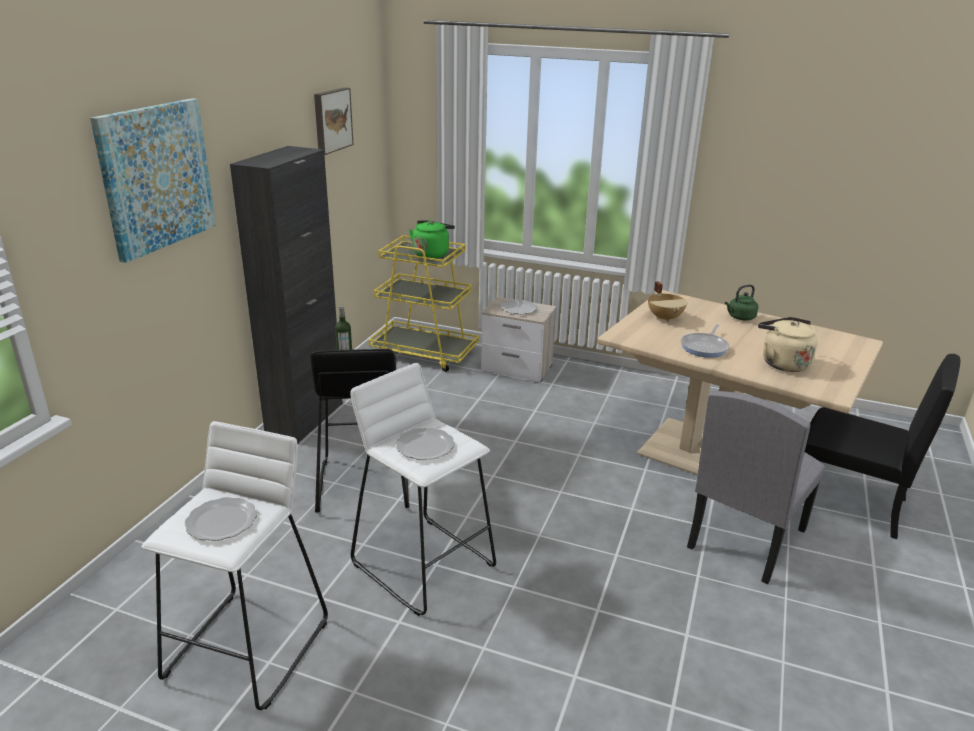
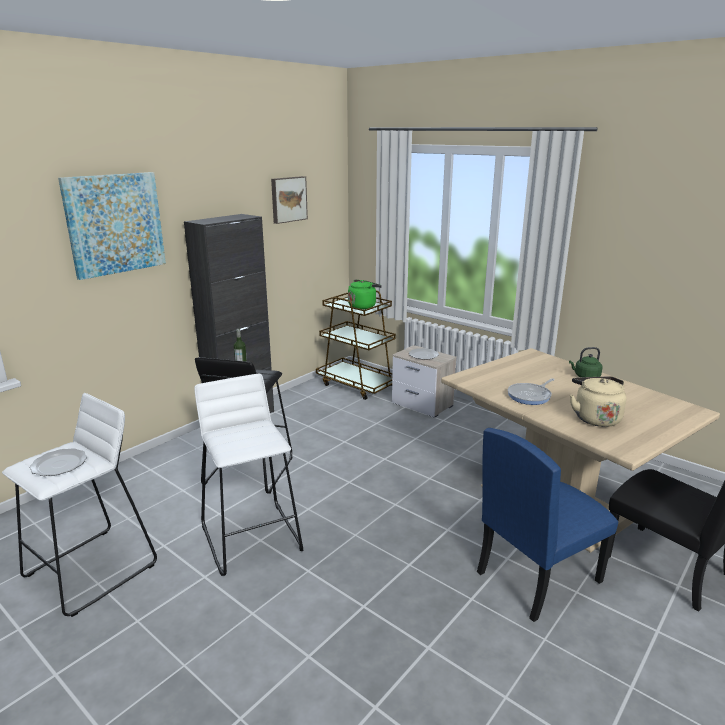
camera: 20 degrees right, 5 degrees down
yellow cart [369,235,479,372] -> brown cart [316,291,396,400]
plate [396,428,455,460] -> none
beige cooking pot [648,281,688,322] -> none
grey chair [687,391,826,584] -> blue chair [477,428,618,622]

